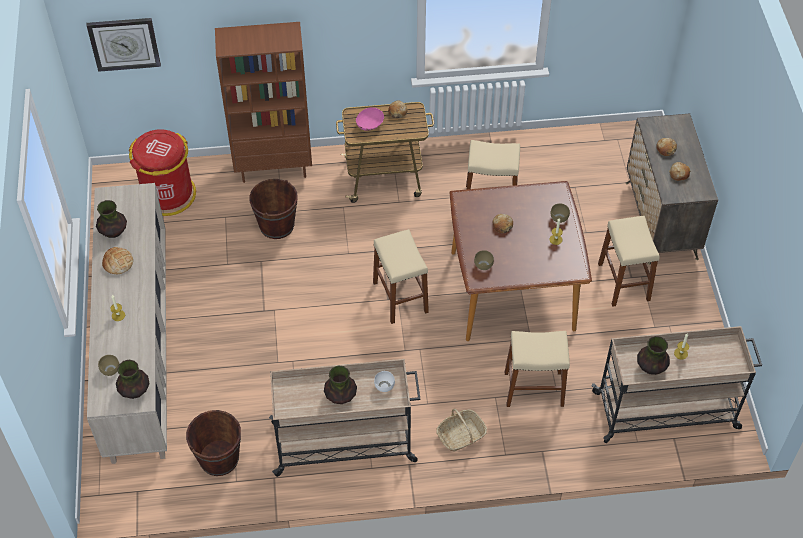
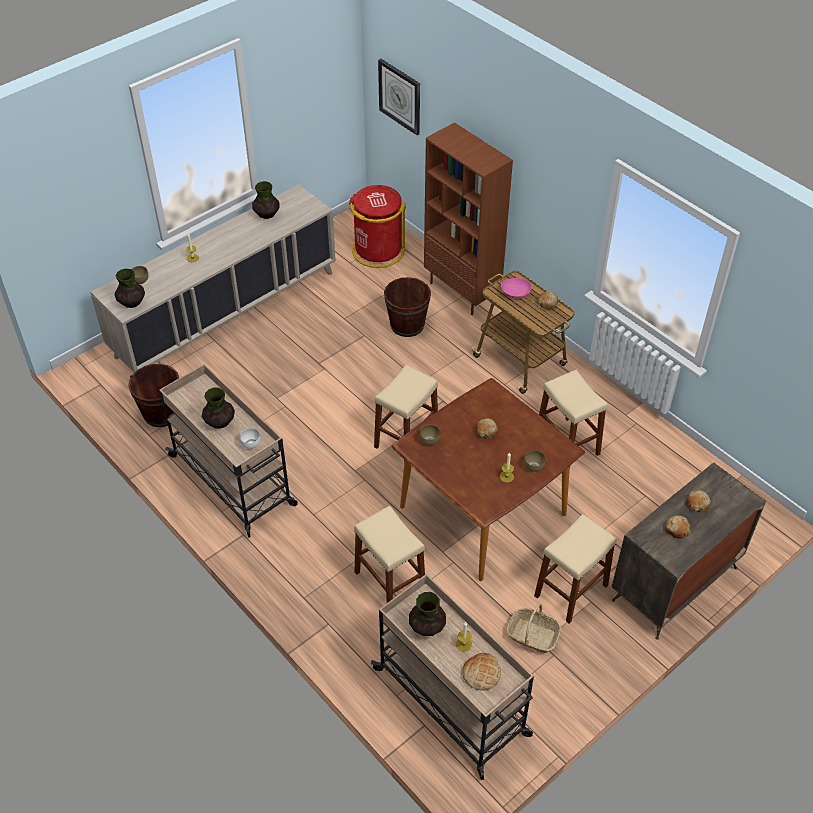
camera: 55 degrees right, 5 degrees down
bread [102,247,133,274] -> bread moved to [463,653,501,691]
basket [436,408,487,452] -> basket moved to [507,604,561,653]

